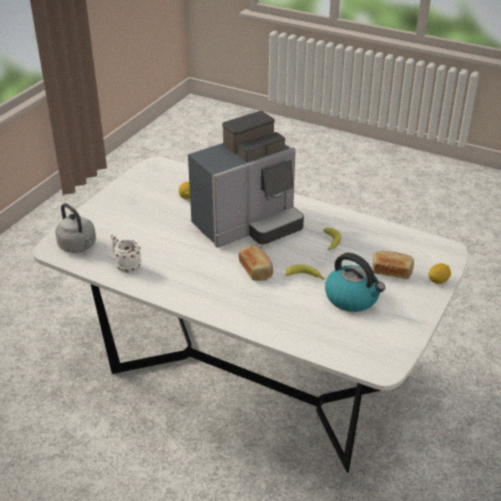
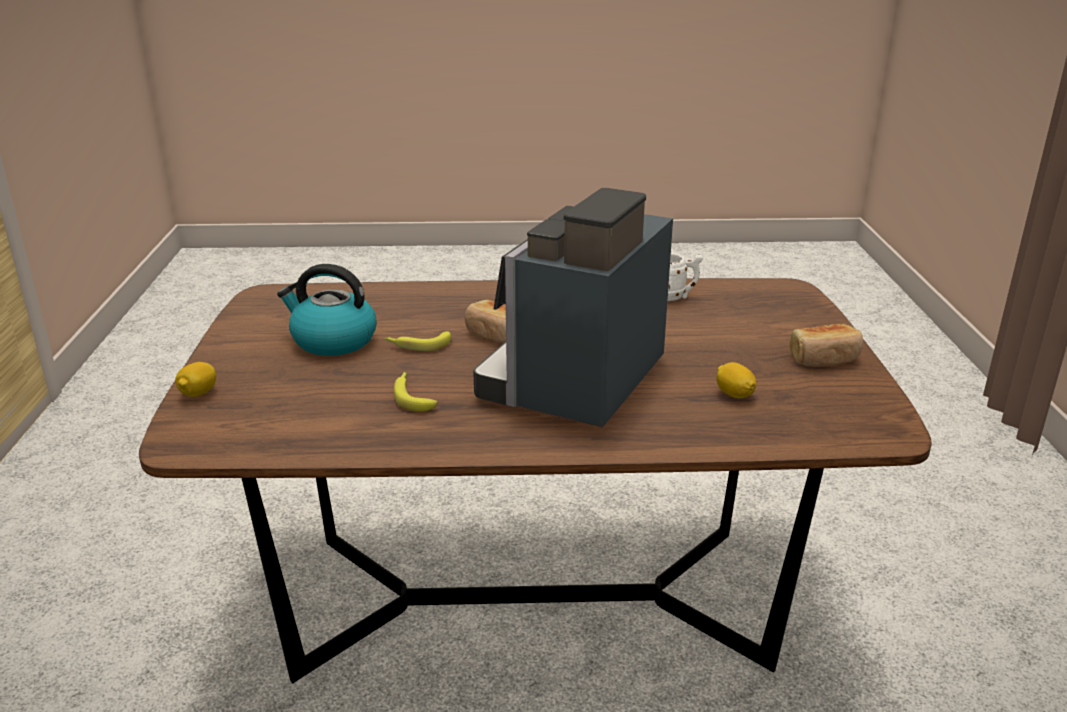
camera: 150 degrees right, 10 degrees down
white dining table [33,157,468,473] -> brown dining table [139,278,932,683]
grey kettle [55,203,96,253] -> none
bread [373,251,414,279] -> bread moved to [789,324,863,367]

